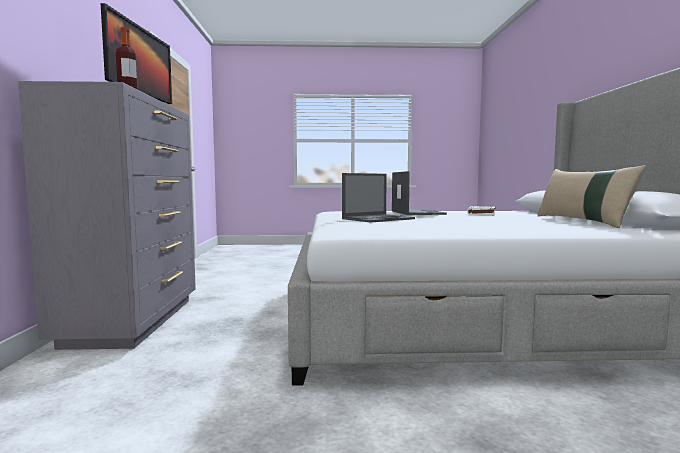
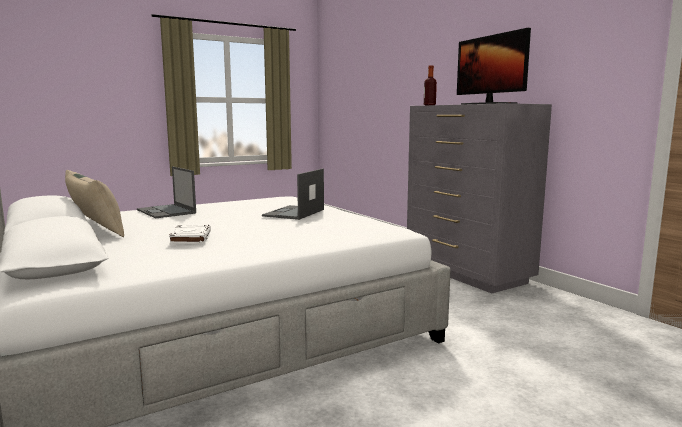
camera: 150 degrees right, 5 degrees up
laptop [392,171,447,215] -> laptop moved to [137,166,196,219]

